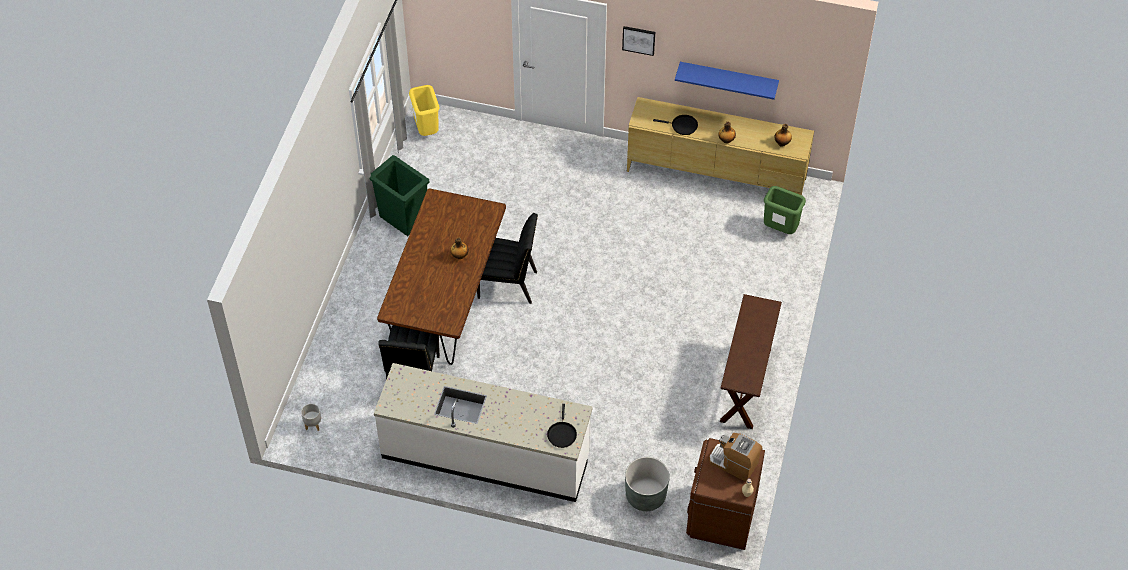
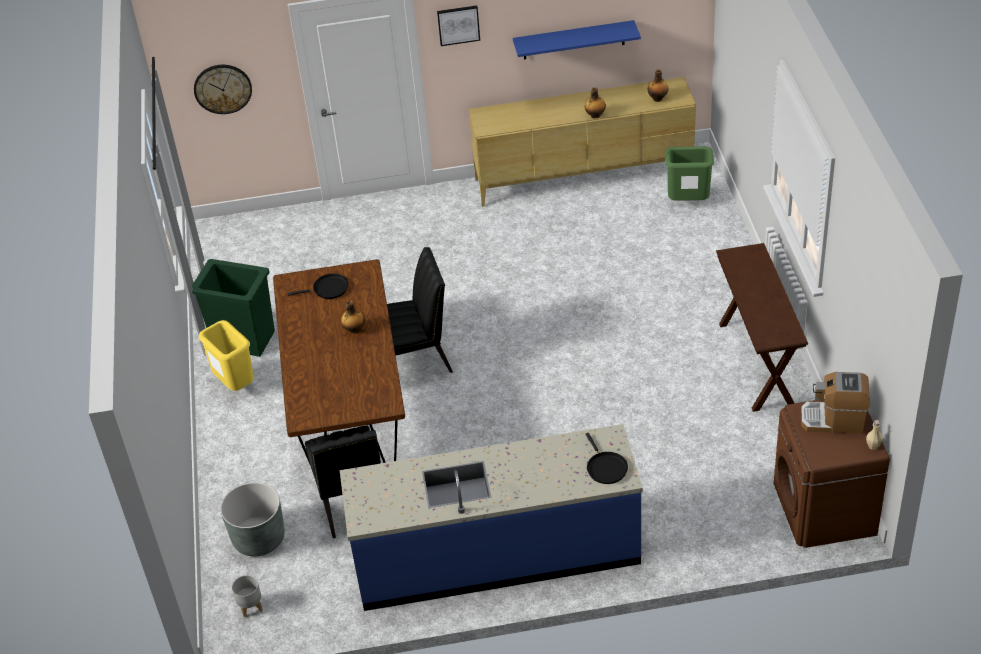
camera: 20 degrees left, 10 degrees down
white counter [374,363,593,502] -> blue counter [340,424,643,611]
yellow trash can [409,85,440,136] -> yellow trash can moved to [199,320,254,391]
grey planter [625,457,670,511] -> grey planter moved to [220,482,285,557]
black frying pan [653,115,698,135] -> black frying pan moved to [287,273,349,299]
none -> wall clock [194,65,252,114]

